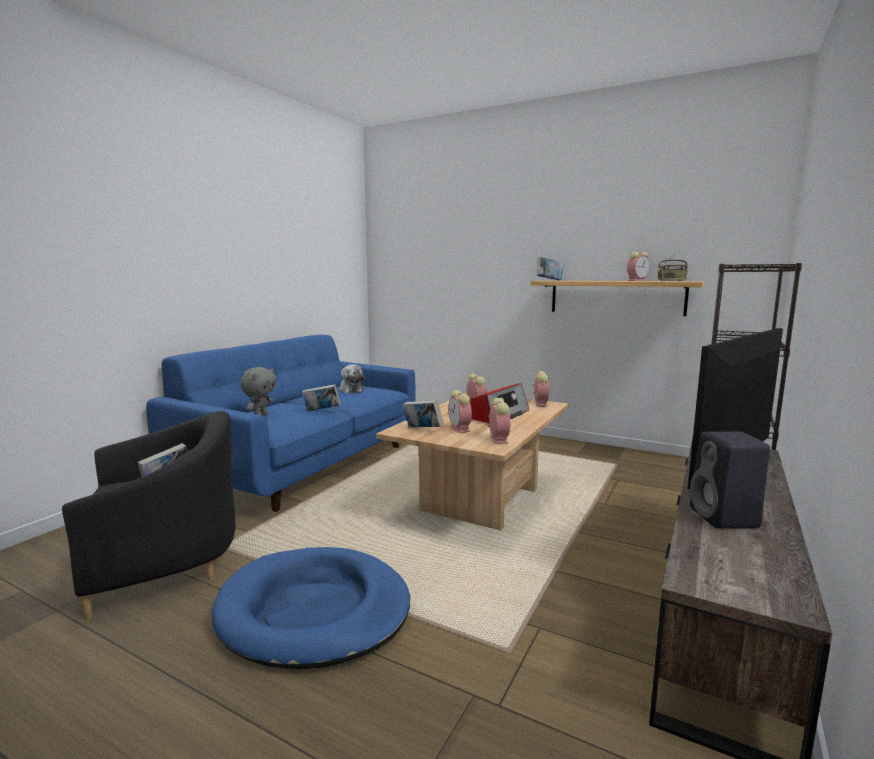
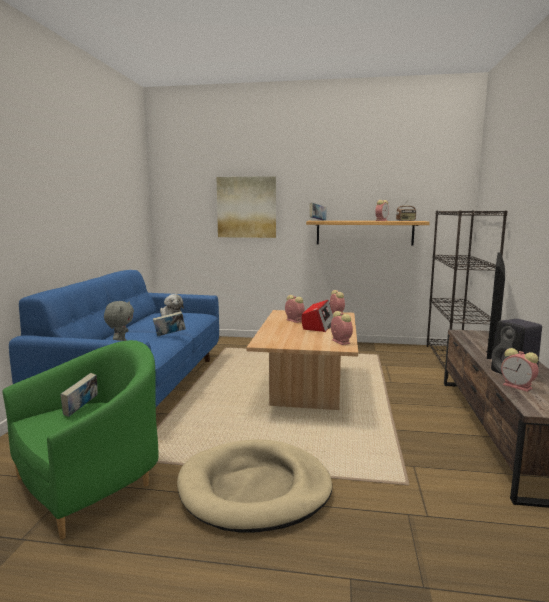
camera: 20 degrees left, 0 degrees up
black armchair [62,411,236,620] -> green armchair [3,340,159,539]
blue dog bed [212,547,410,670] -> beige dog bed [177,439,332,533]
book [402,400,444,427] -> none
alarm clock [448,390,472,433] -> alarm clock moved to [501,348,539,392]
none -> picture [217,176,276,238]

